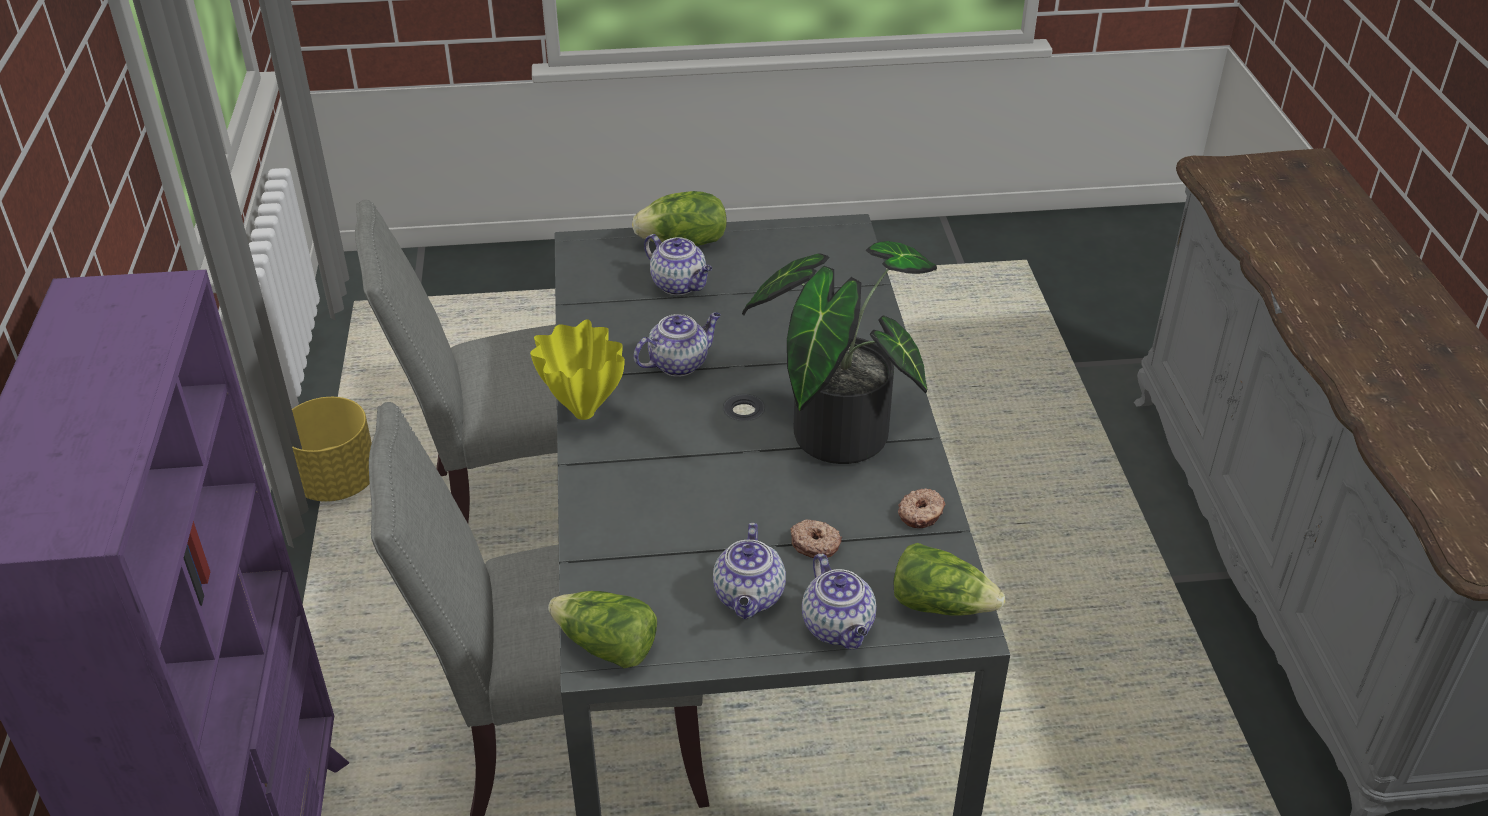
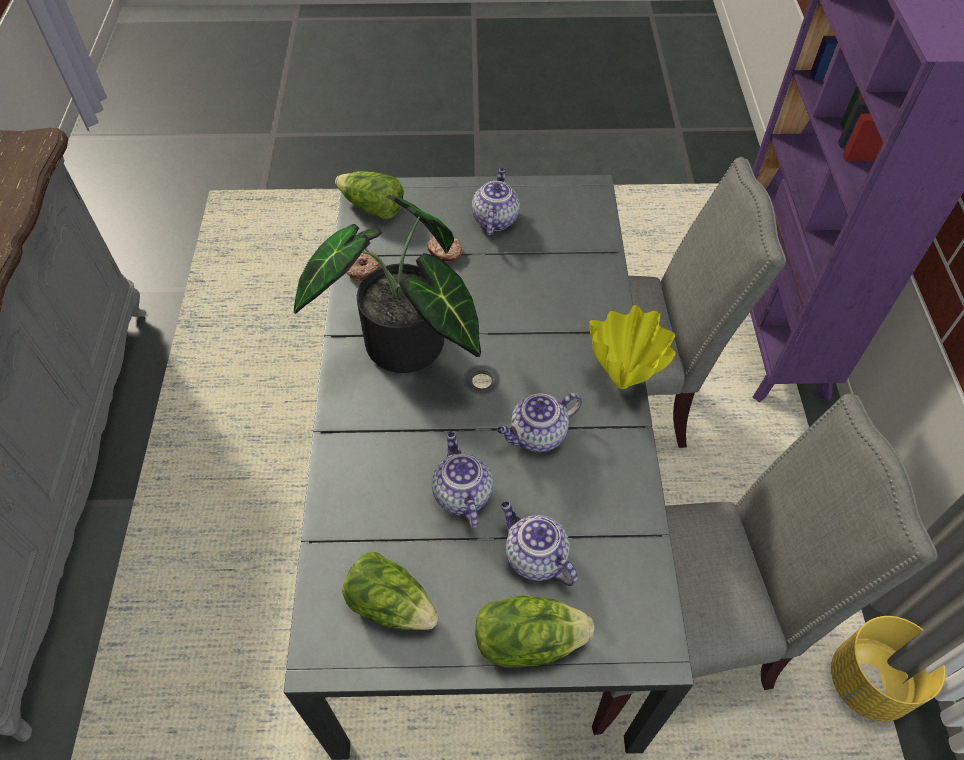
camera: 175 degrees left, 15 degrees up
lettuce [548,591,657,668] -> lettuce moved to [342,552,438,630]
teapot [802,554,877,650] -> teapot moved to [432,432,493,528]

